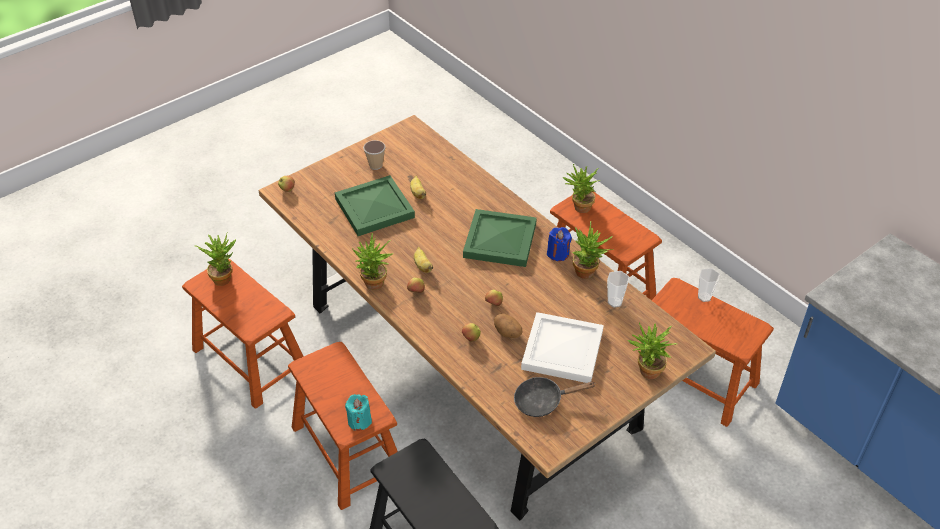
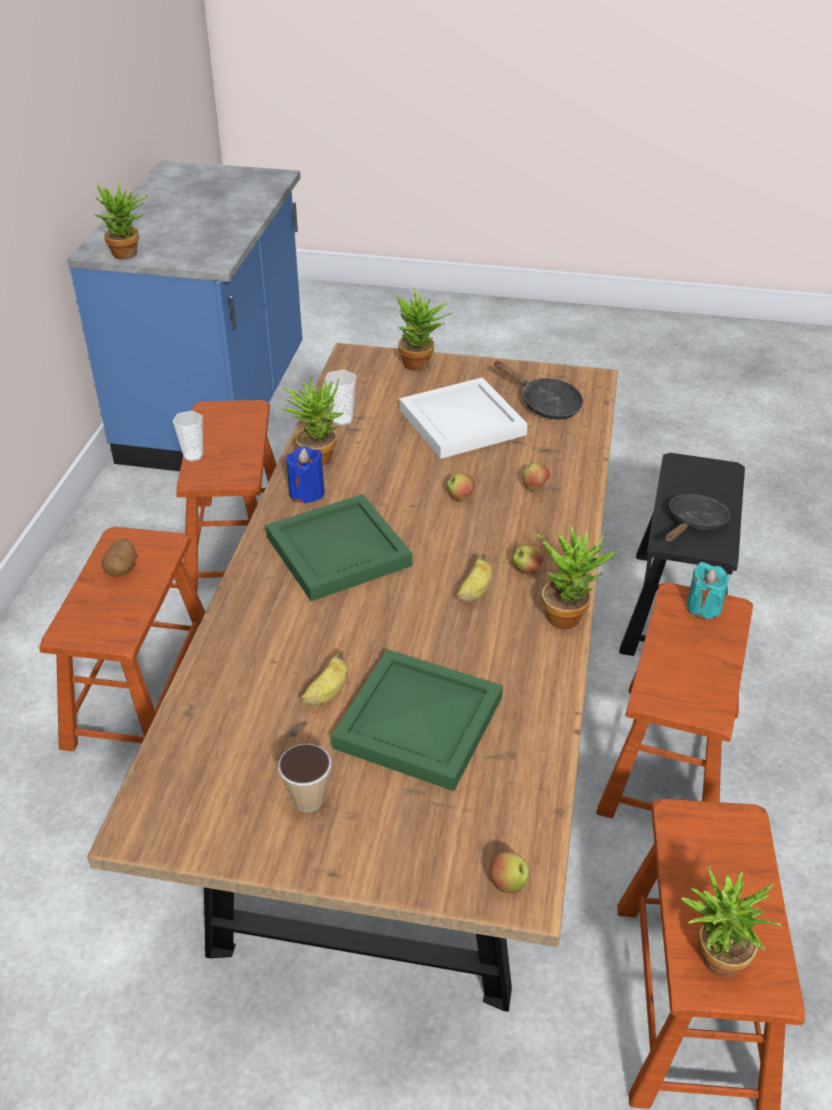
camera: 130 degrees left, 5 degrees down
potato [494,313,523,338] -> potato moved to [102,539,137,577]
potted plant [563,164,600,213] -> potted plant moved to [94,180,148,259]
none -> black frying pan [665,494,730,542]

